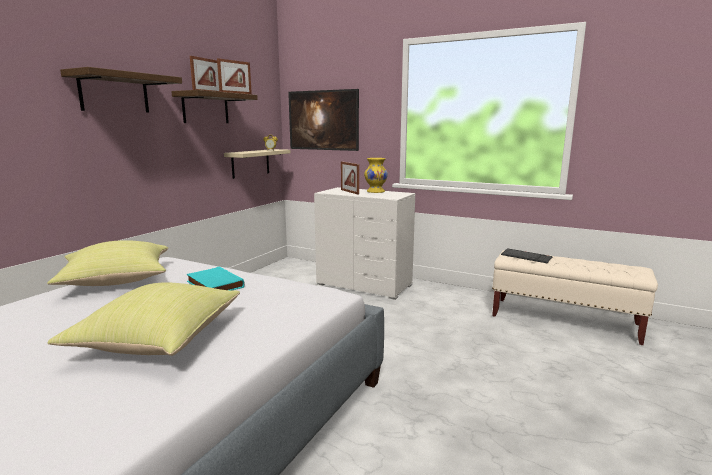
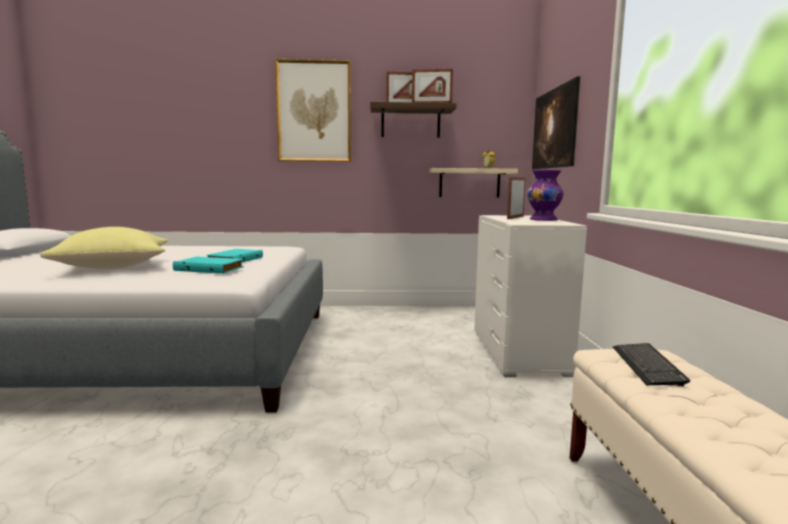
camera: 60 degrees right, 5 degrees down
yellow pillow [47,240,168,286] -> none
shelf [60,67,182,112] -> picture [275,59,351,162]
yellow vase [364,158,388,193] -> purple vase [527,170,564,221]
none -> turquoise book [173,256,244,274]

